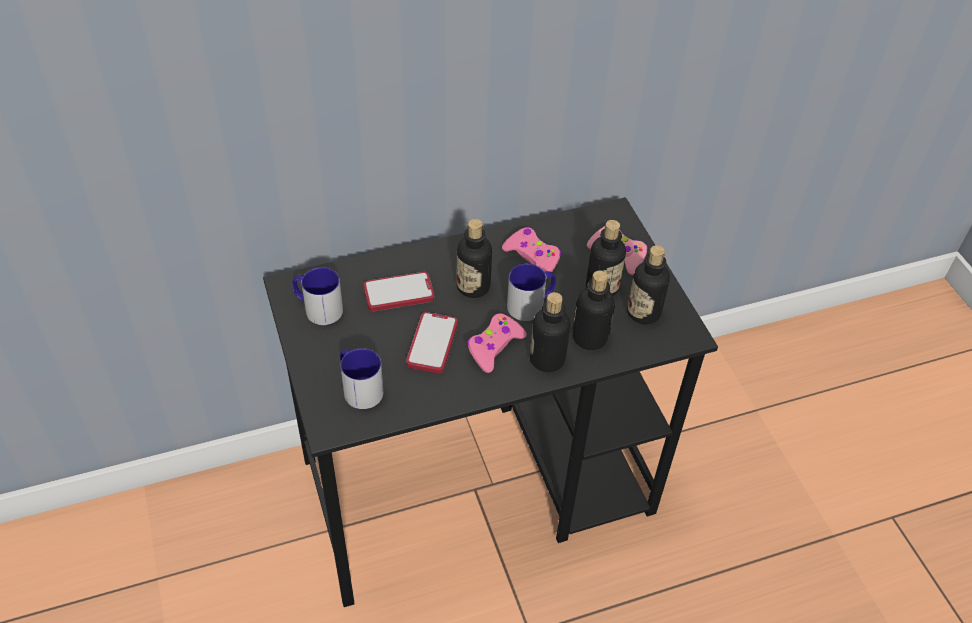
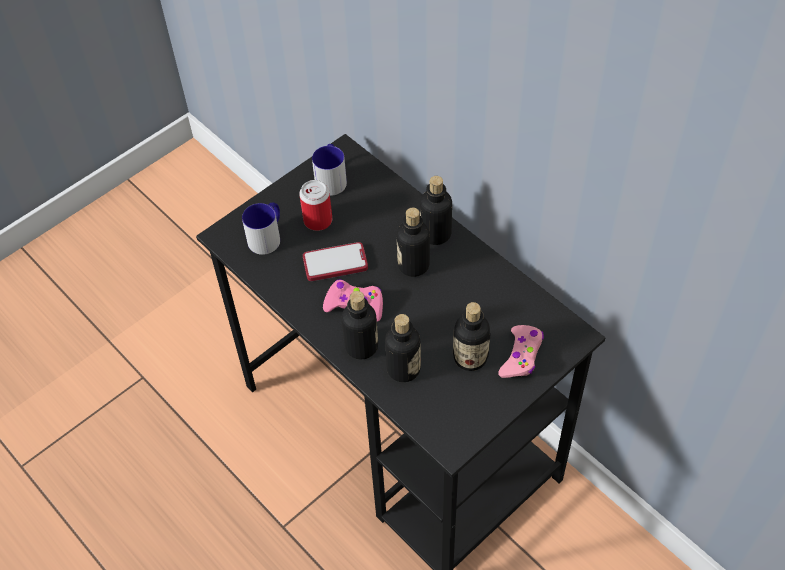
camera: 70 degrees right, 5 degrees up
phone [364,272,434,311] -> none
pink game controller [502,227,561,272] -> none
mug [507,264,556,321] -> none
bottle [627,245,670,324] -> bottle moved to [420,176,452,245]
none -> can [299,180,332,231]

